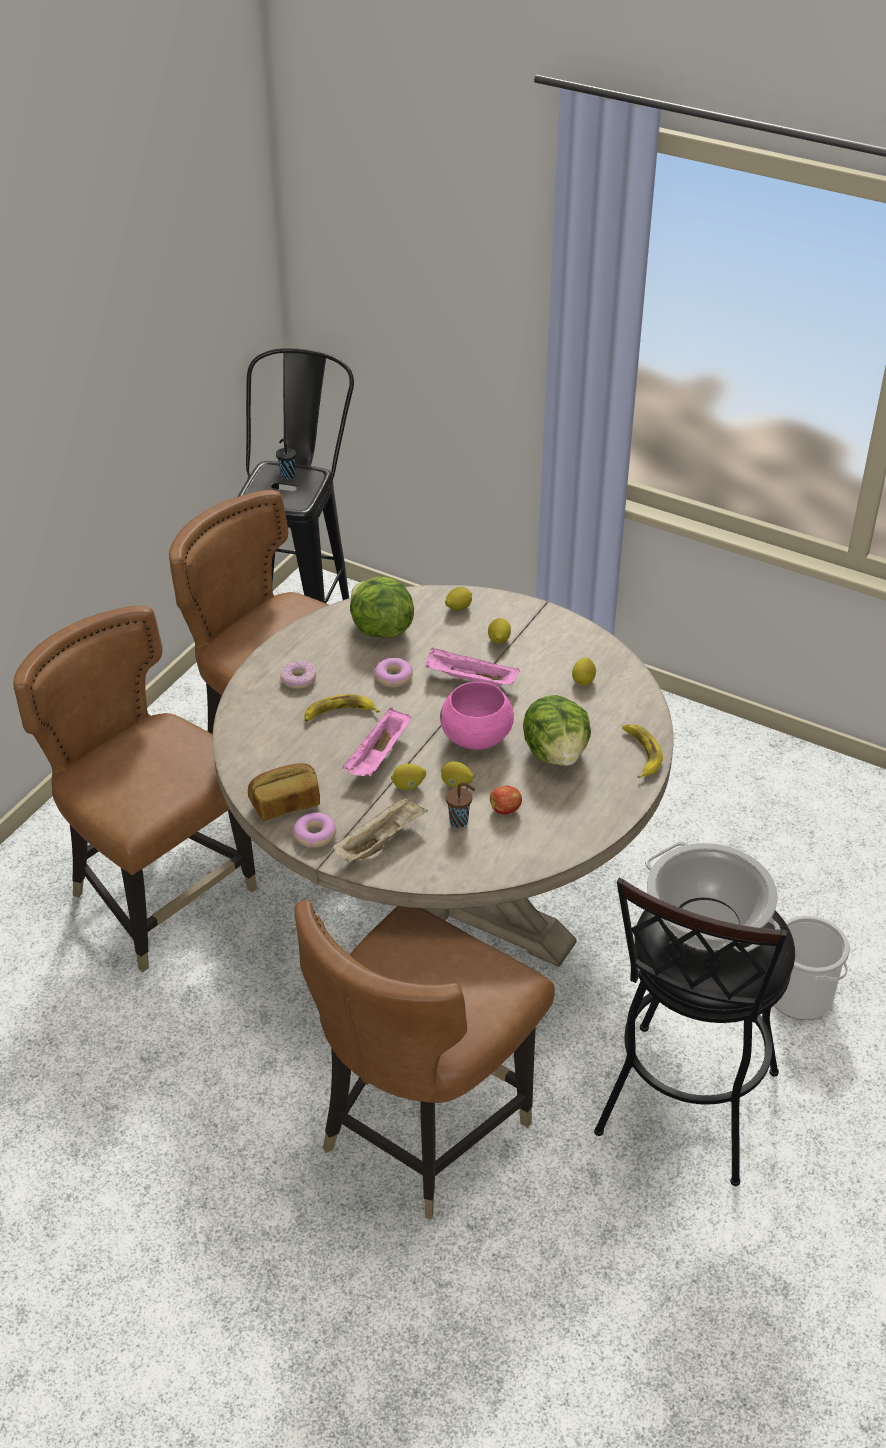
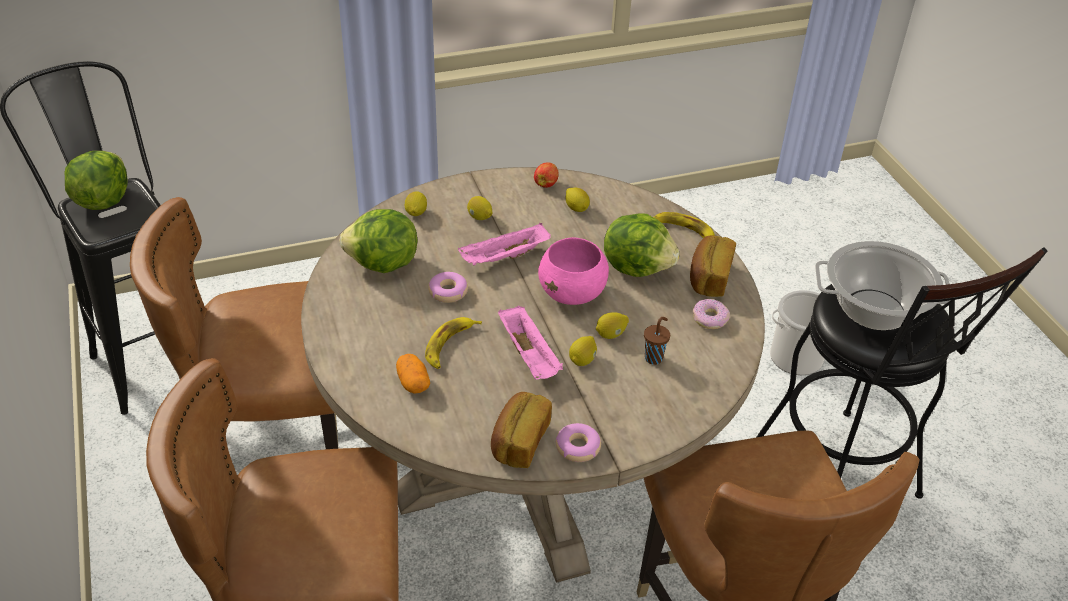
camera: 50 degrees left, 0 degrees up
black cup [276,439,296,479] -> lettuce [65,151,128,210]
donut [280,661,316,689] -> donut moved to [693,299,730,329]
beige tray [333,795,428,863] -> none
apple [490,786,522,814] -> apple moved to [534,162,559,188]
none -> potato [396,354,430,394]
none -> bread [690,235,736,297]

